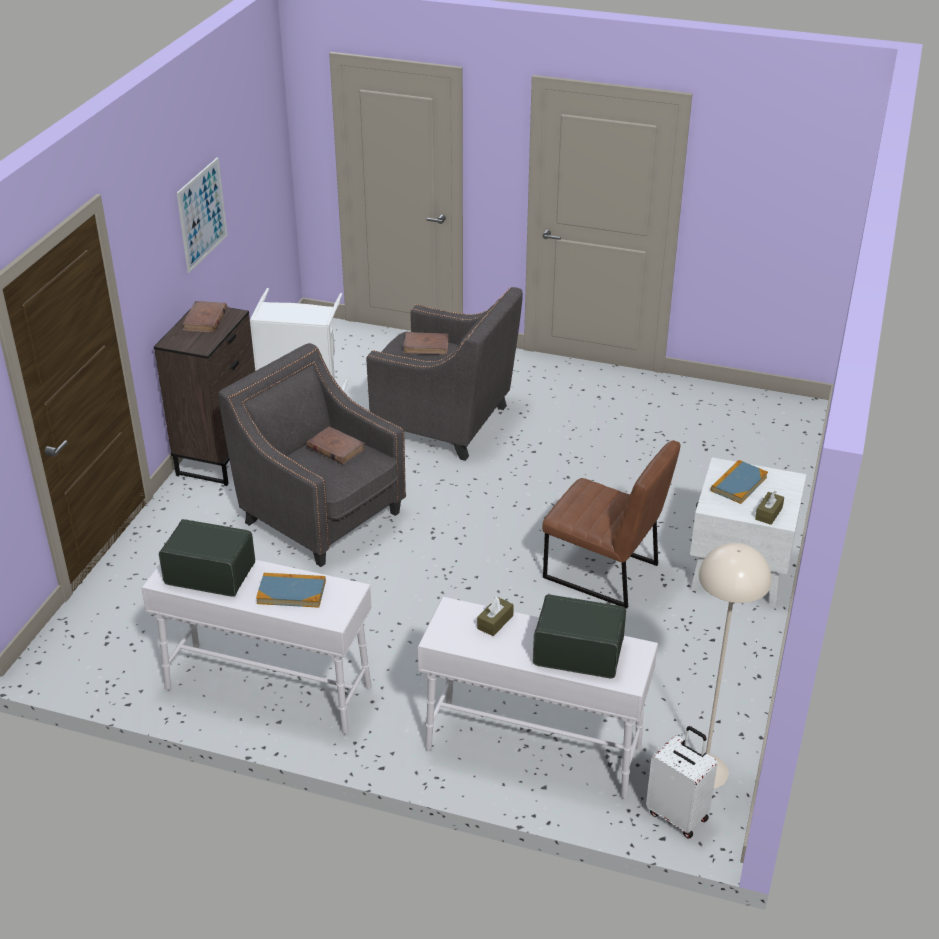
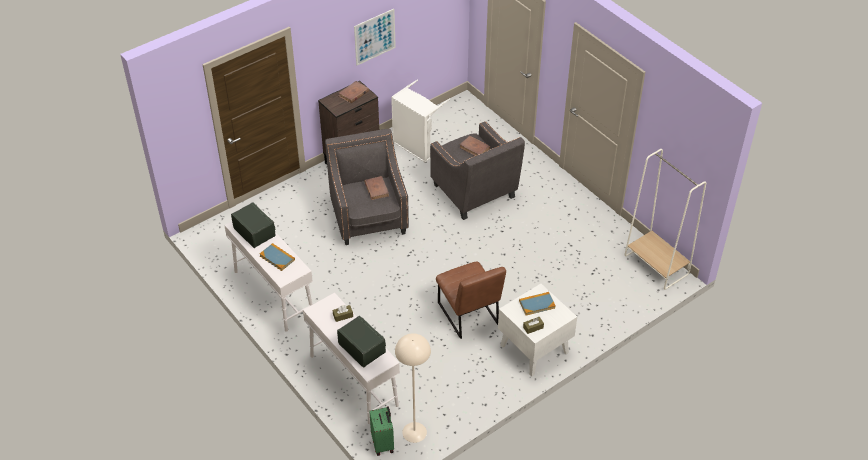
camera: 35 degrees right, 10 degrees up
white suitcase [646,726,718,839] -> green suitcase [369,406,394,456]
none -> clothes rack [624,149,706,289]

